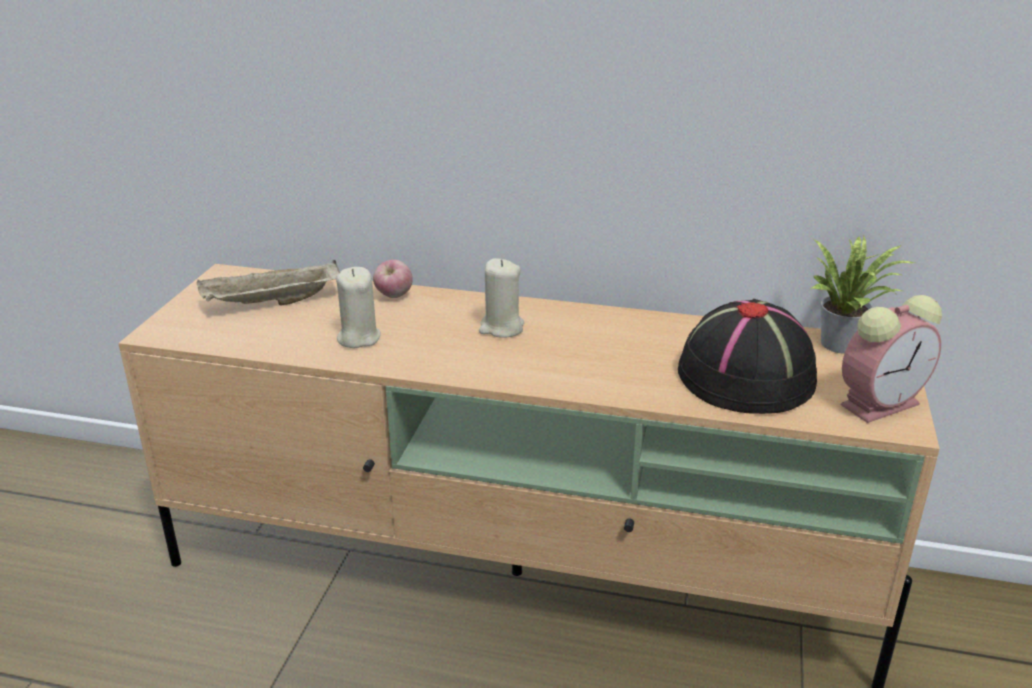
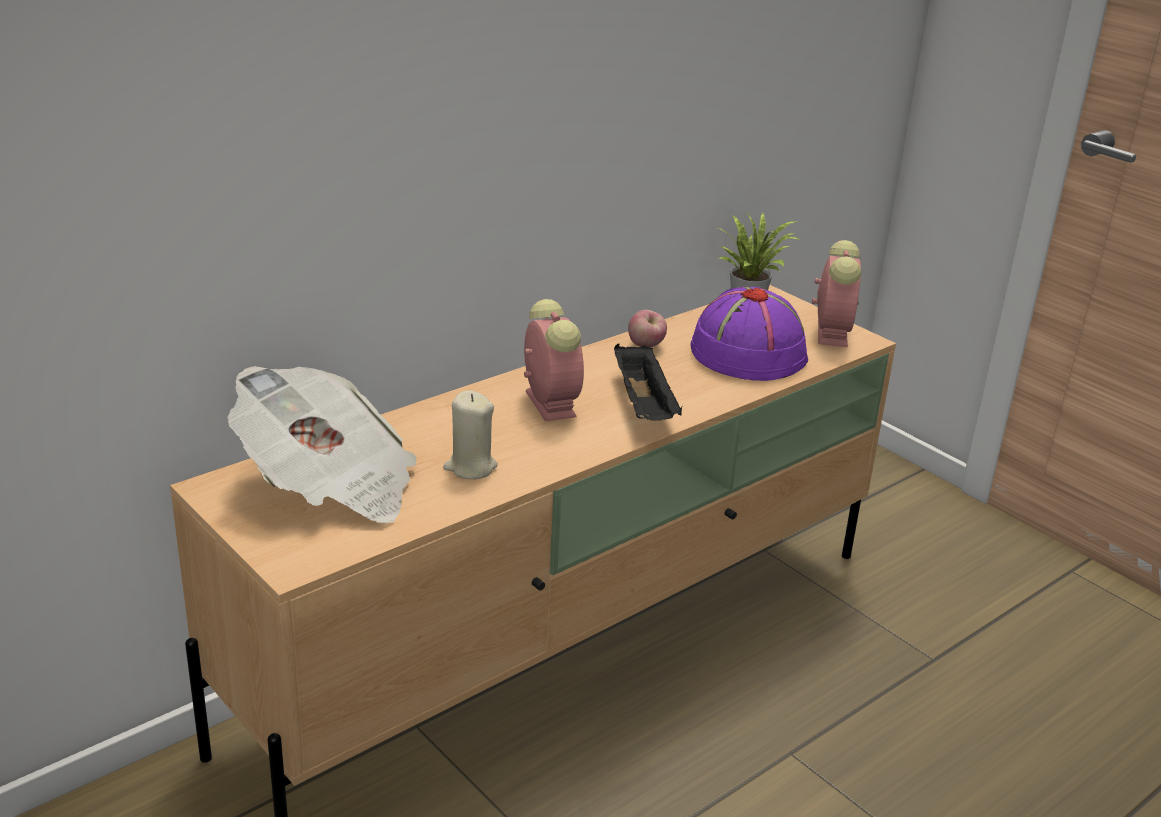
camera: 55 degrees left, 0 degrees up
beige tray [197,260,340,305] -> newspaper [227,366,417,524]
apple [373,260,413,298] -> apple moved to [628,310,667,347]
beige candle [479,258,524,338] -> alarm clock [524,299,584,422]
black hat [678,299,817,414] -> purple hat [691,287,808,381]
none -> black tray [614,343,682,421]

